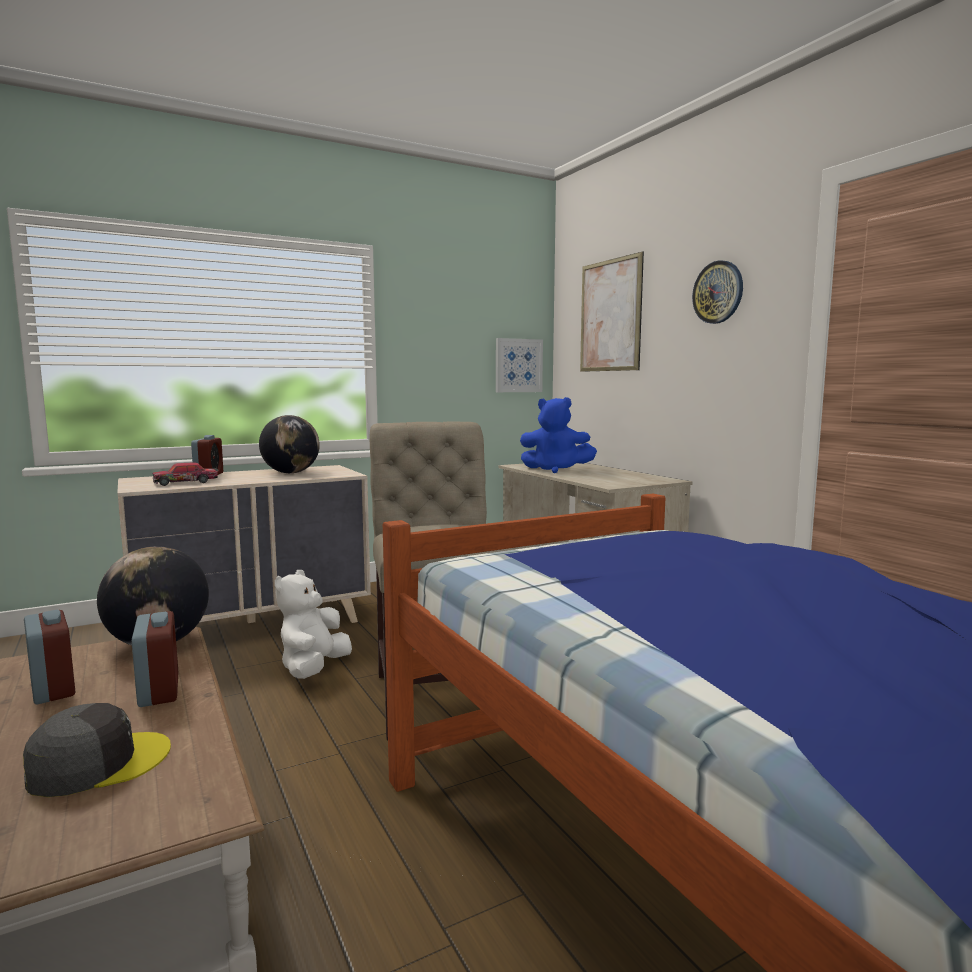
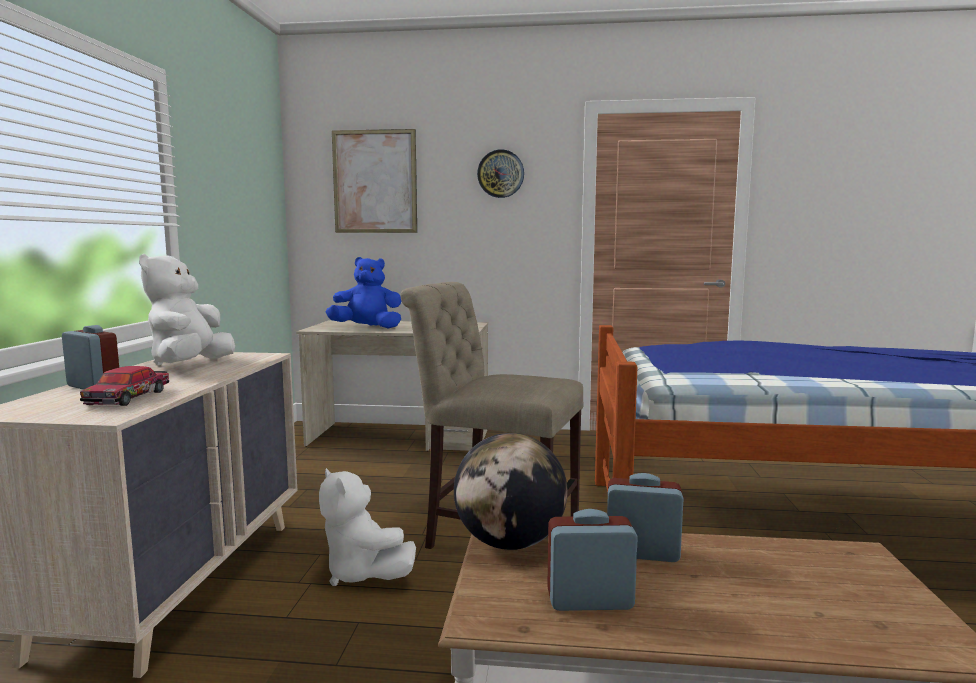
camera: 55 degrees left, 0 degrees up
grey cap [23,703,171,797] -> none
globe [259,415,320,473] -> white plush toy [139,254,235,365]
picture [496,338,543,392] -> none
blue plush toy [520,397,597,473] -> blue plush toy turned 135 degrees counterclockwise [326,257,401,329]

